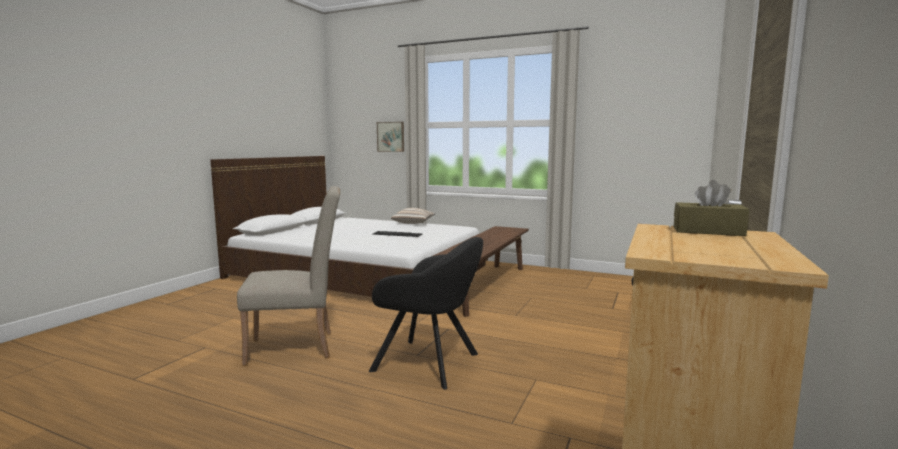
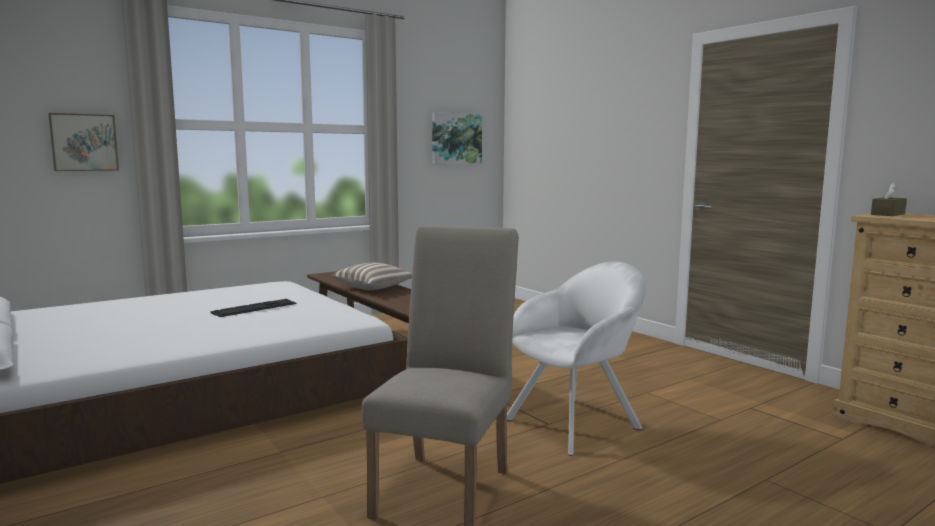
camera: 60 degrees left, 0 degrees up
black armchair [369,237,483,390] -> white armchair [507,262,646,456]
pillow [391,208,435,224] -> pillow moved to [332,263,412,290]
none -> picture [432,112,482,164]

